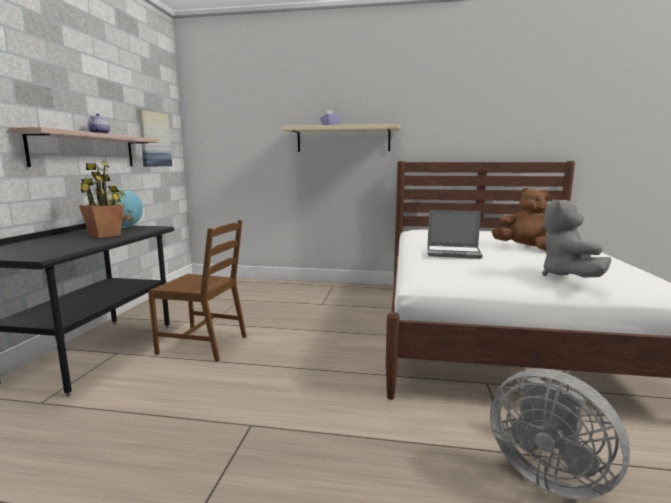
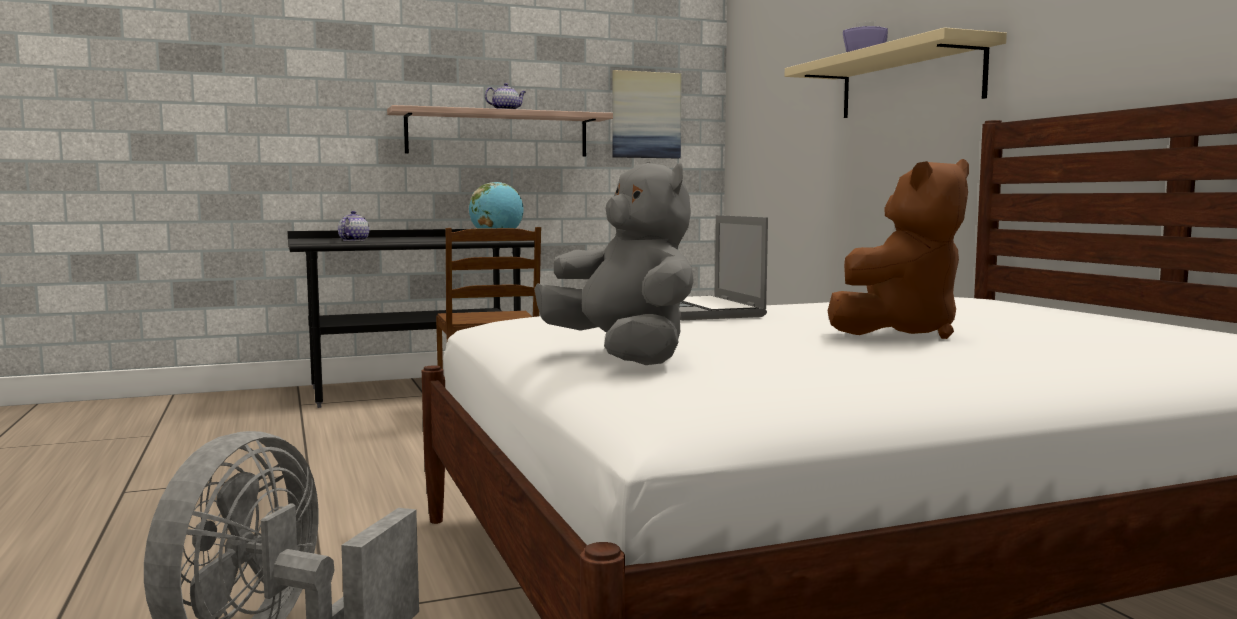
camera: 60 degrees right, 5 degrees down
potted plant [79,161,124,238] -> none
brown plush toy [492,188,549,251] -> brown plush toy turned 45 degrees clockwise [828,159,969,339]
grey plush toy [542,199,611,278] -> grey plush toy turned 75 degrees clockwise [534,161,694,365]
none -> teapot [338,211,369,241]

